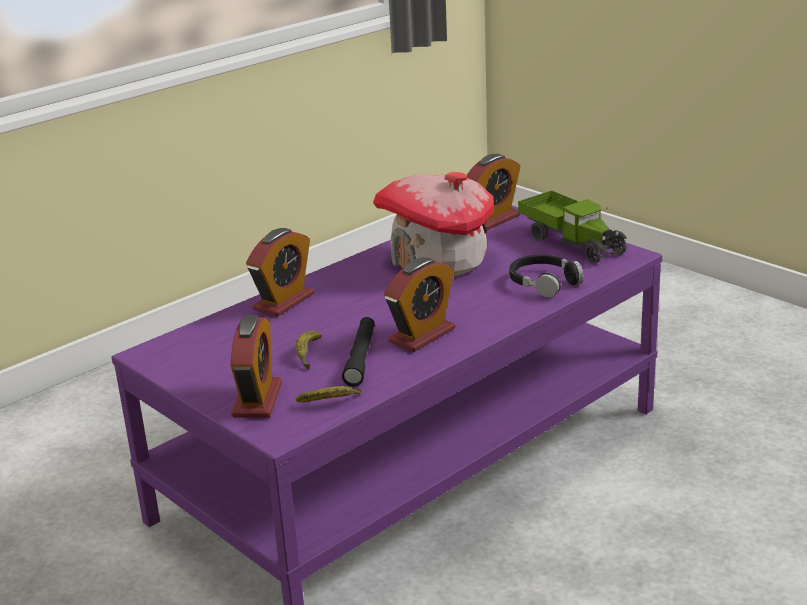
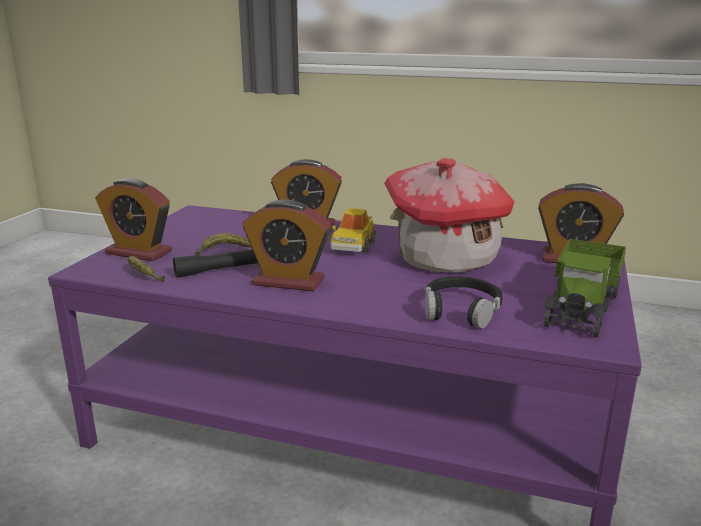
camera: 60 degrees right, 5 degrees down
alarm clock [230,315,282,418] -> alarm clock turned 45 degrees clockwise [95,178,172,261]
none -> toy car [330,209,376,253]

